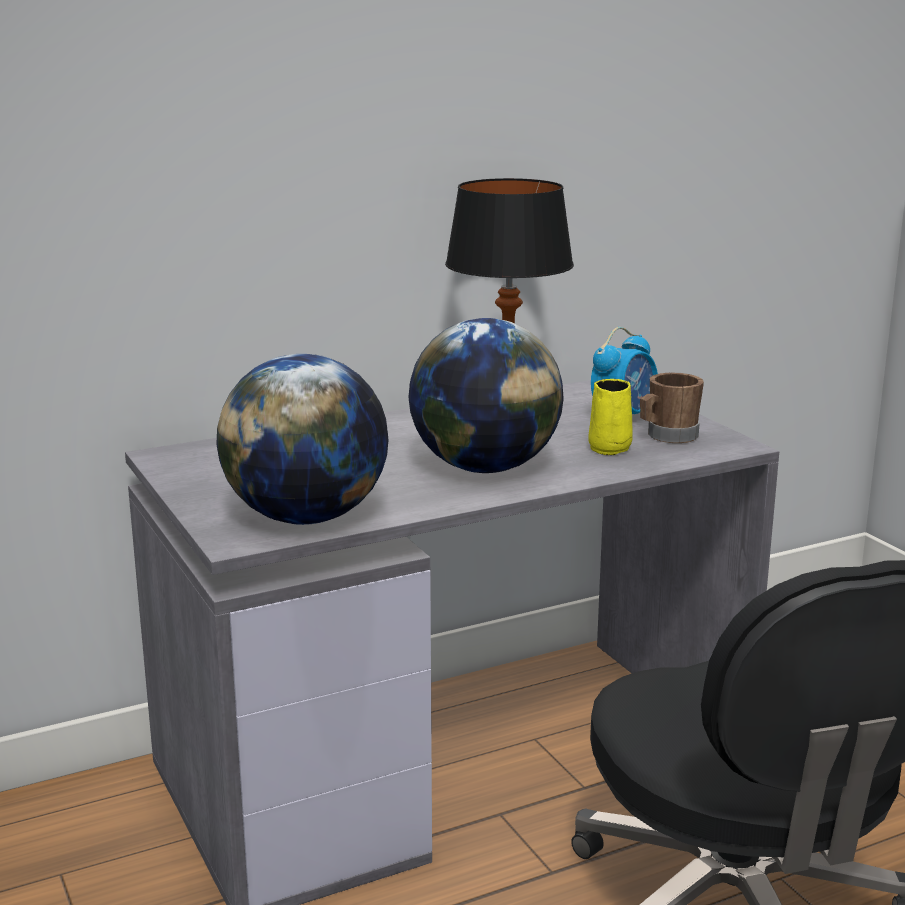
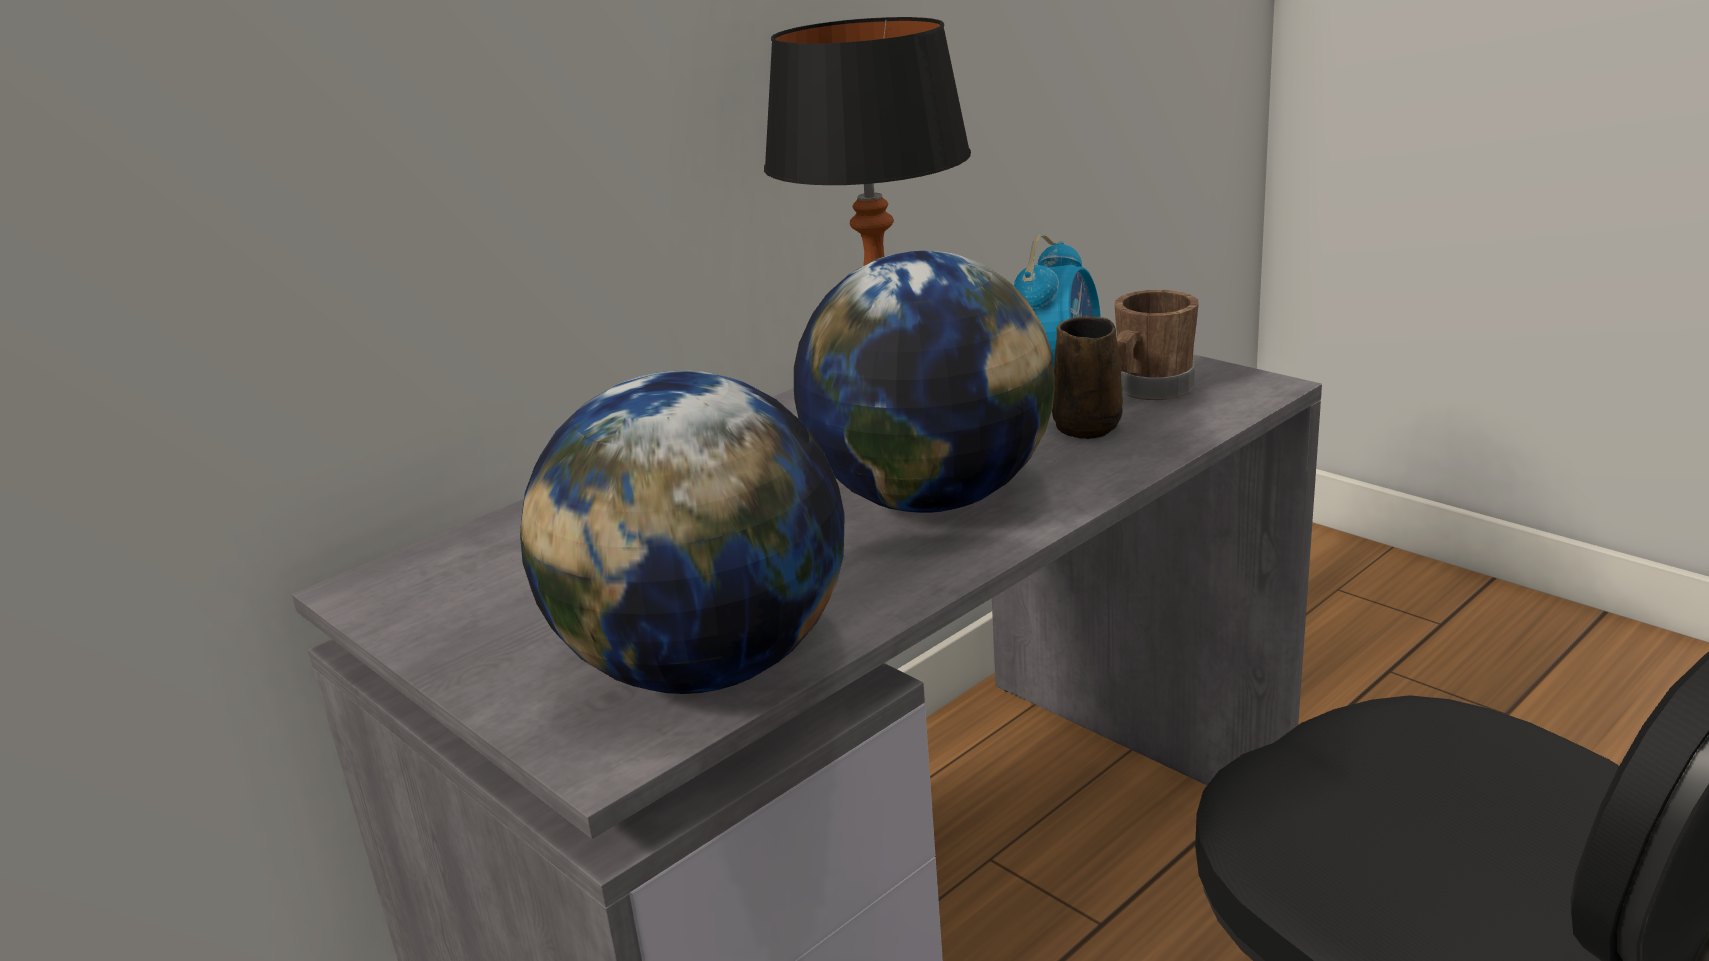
camera: 15 degrees left, 5 degrees up
yellow mug [588,379,633,455] -> brown mug [1052,316,1123,439]

